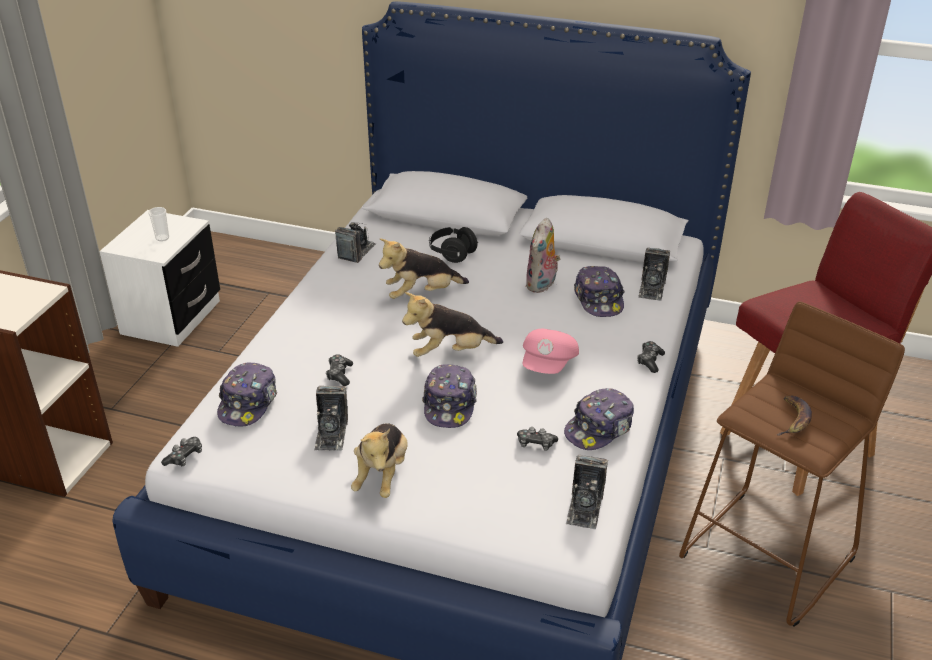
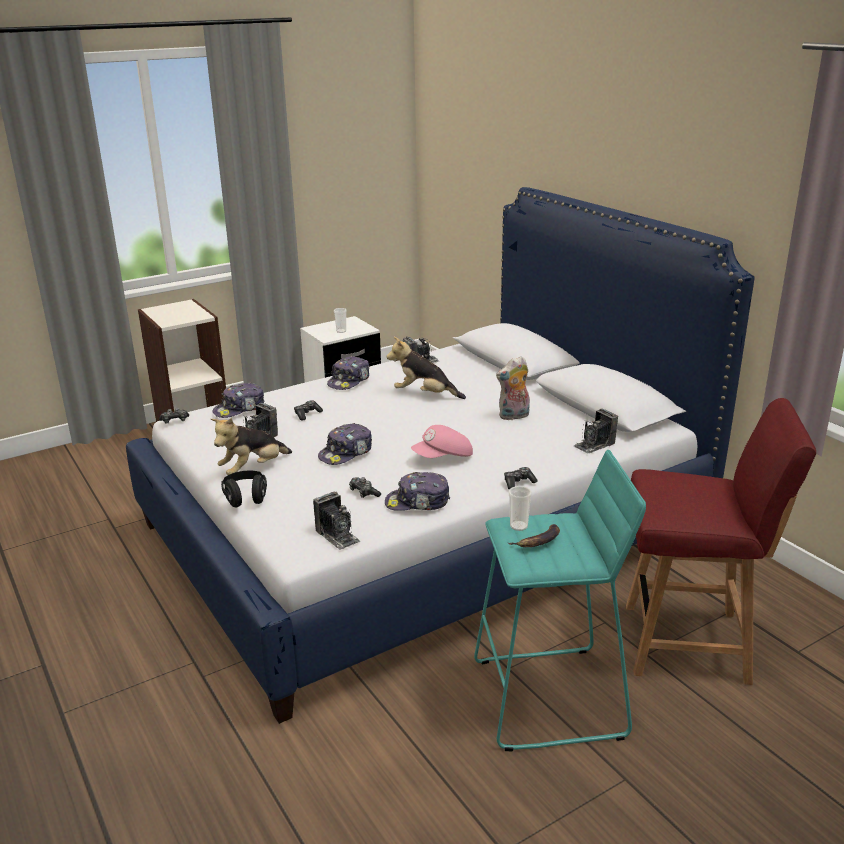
camera: 40 degrees right, 10 degrees down
plush toy [402,292,503,357] -> none
black headphones [429,227,479,263] -> black headphones moved to [221,471,267,508]
camera [566,455,608,529] -> camera turned 90 degrees counterclockwise [313,492,360,550]
cap [574,266,625,317] -> cap moved to [327,356,369,390]
brown stool [679,302,905,627] -> turquoise stool [474,450,646,752]
none -> cup [509,486,532,531]

